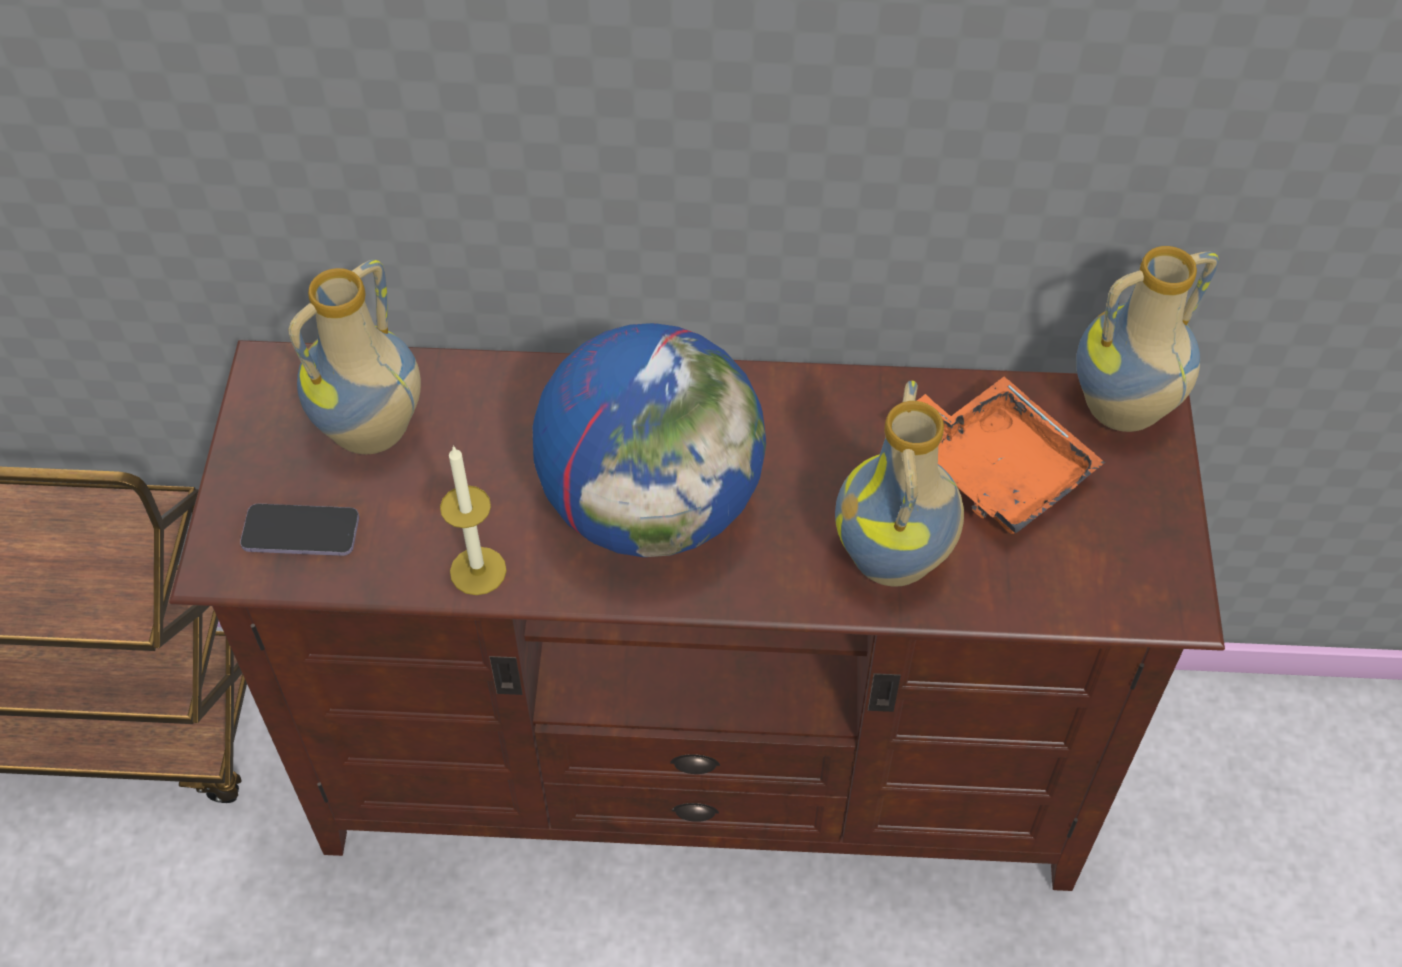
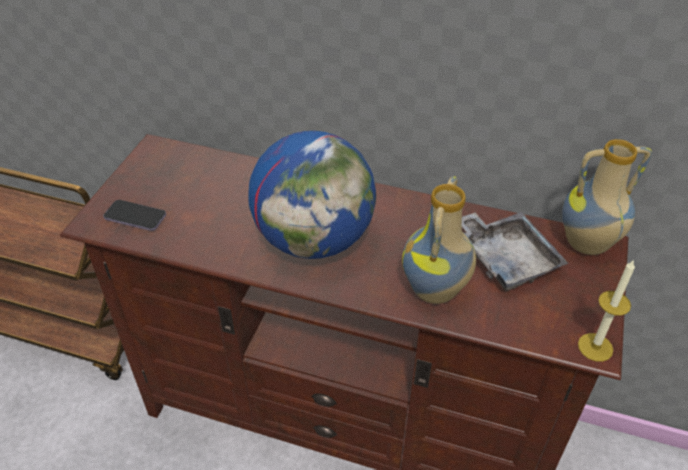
camera: 15 degrees right, 10 degrees down
vase [288,259,421,454] -> none
candle [440,445,507,595] -> candle moved to [578,259,635,362]
orange tray [917,377,1105,534] -> grey tray [462,212,569,291]

